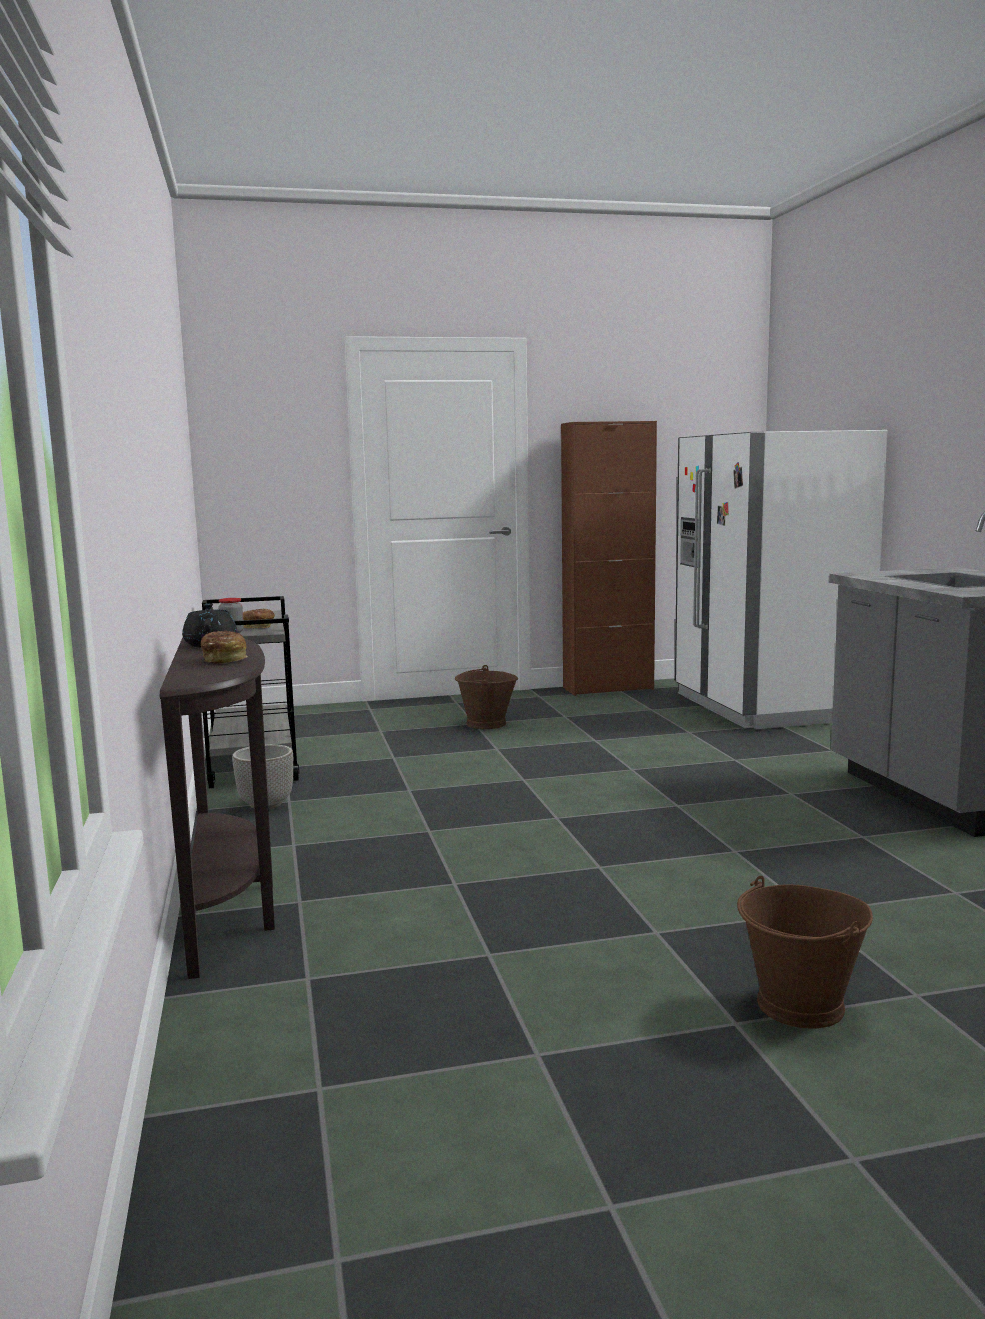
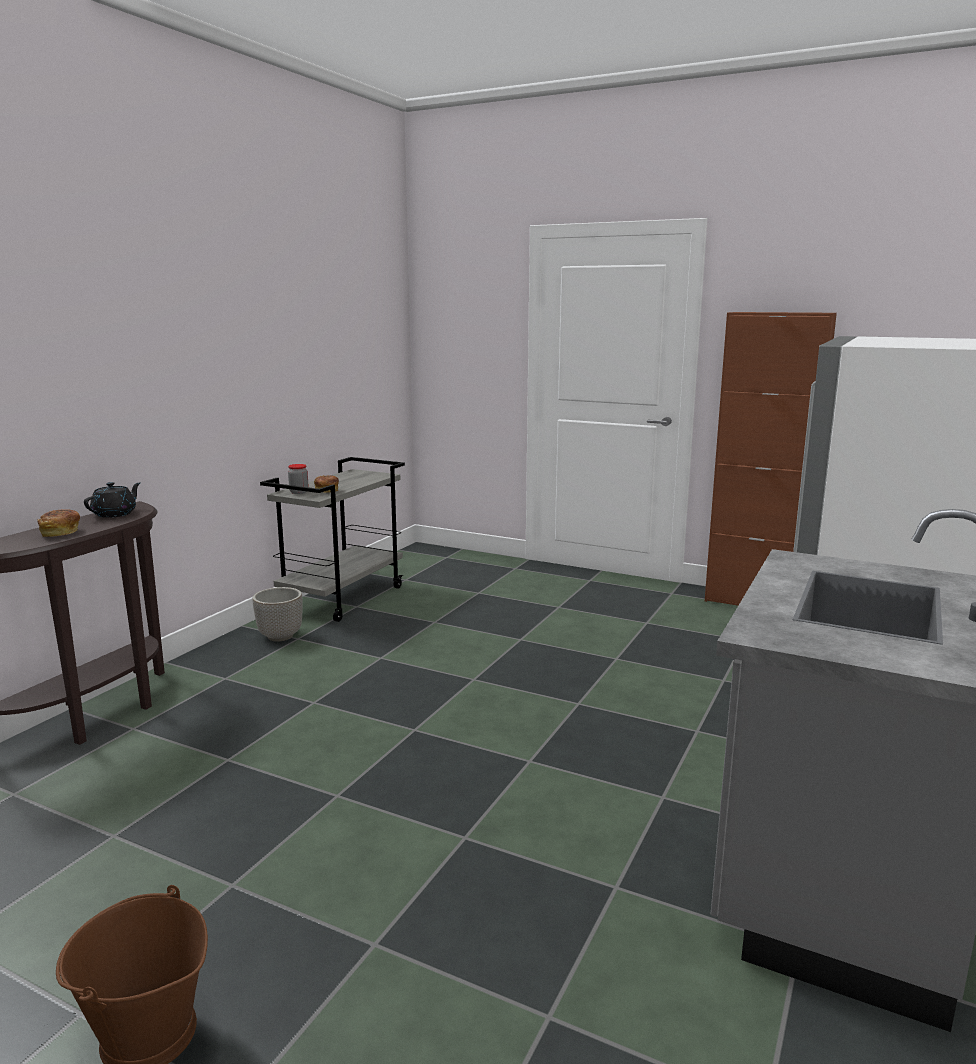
camera: 40 degrees right, 5 degrees up
brown bucket [455,665,518,729] -> none

